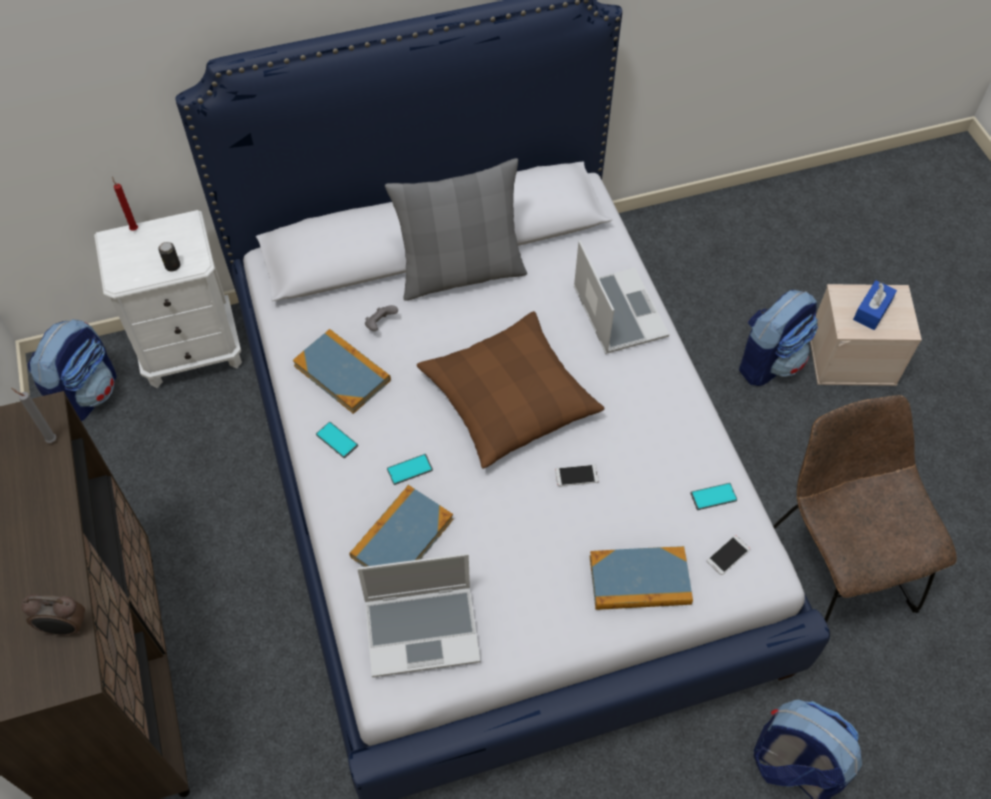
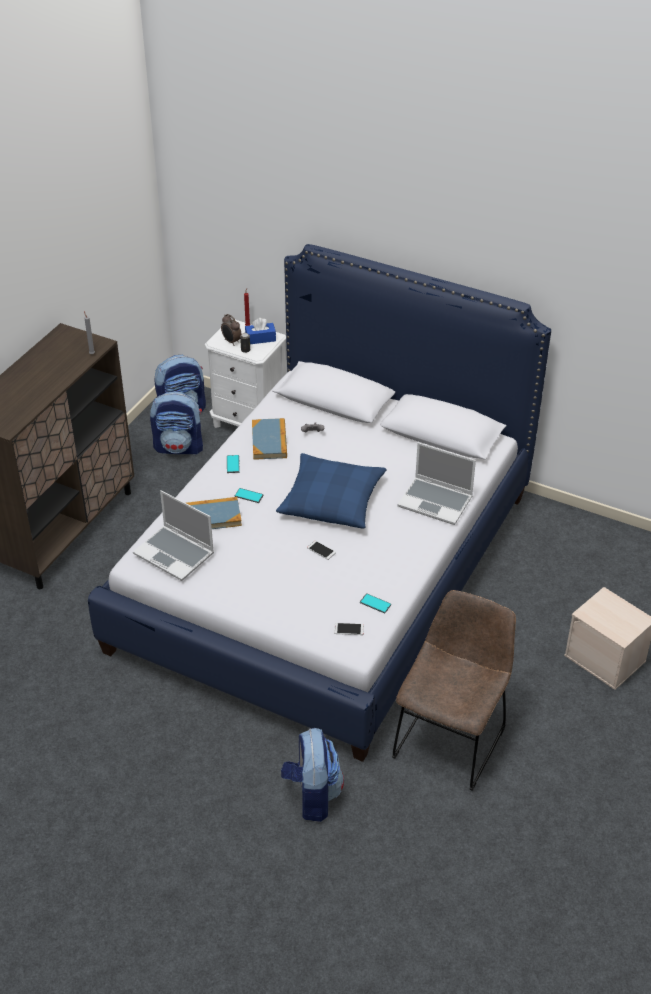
camera: 45 degrees right, 15 degrees down
alarm clock [21,594,85,635] -> alarm clock moved to [221,314,242,346]
grey pillow [385,158,527,301] -> none
brown pillow [417,311,604,469] -> blue pillow [276,453,387,528]
laptop [573,240,669,354] -> laptop turned 90 degrees clockwise [397,443,476,525]
book [589,546,693,610] -> none
backpack [739,290,818,386] -> backpack moved to [150,391,203,455]
blue tissue box [853,280,897,330] -> blue tissue box moved to [245,318,276,344]

